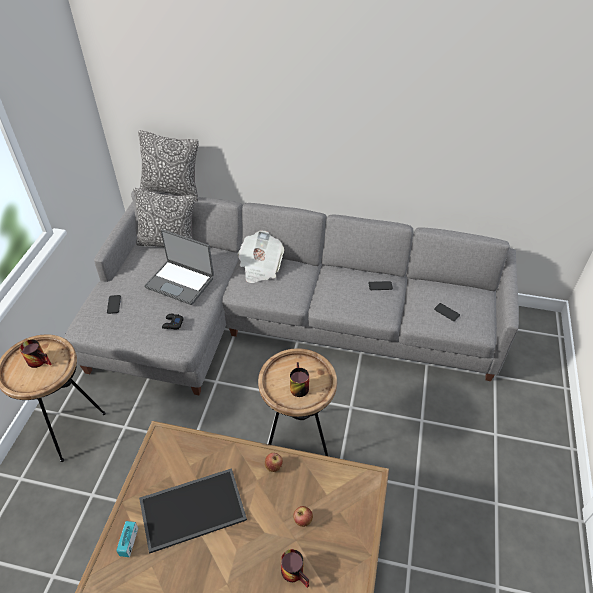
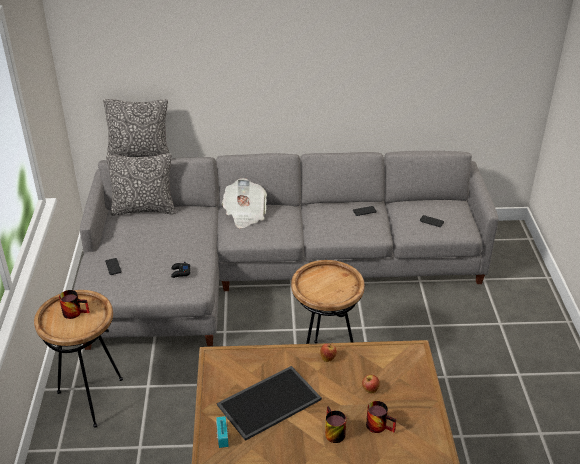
camera: 15 degrees left, 10 degrees down
laptop [144,229,214,305] -> none
mug [290,362,309,397] -> mug moved to [325,406,346,443]

